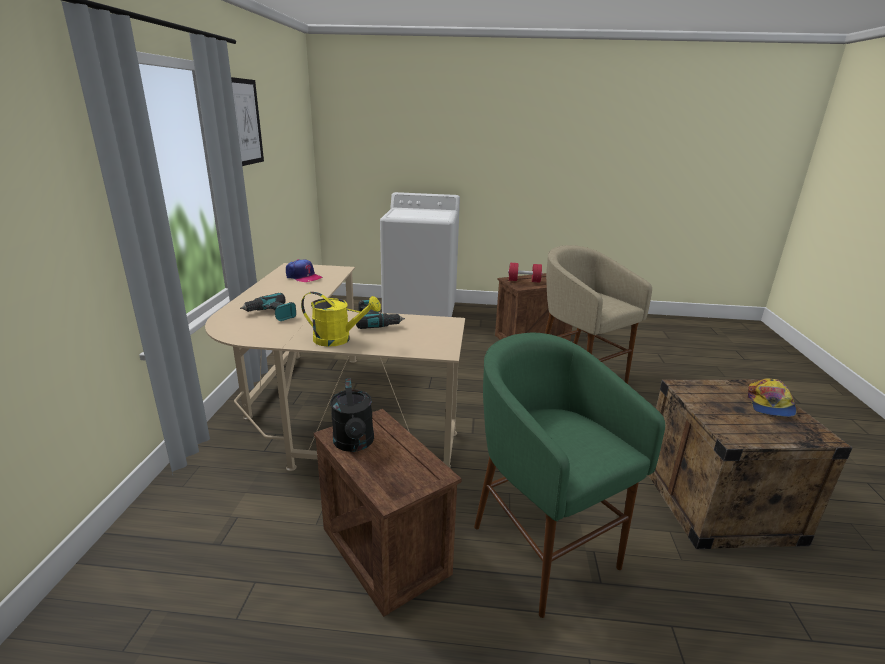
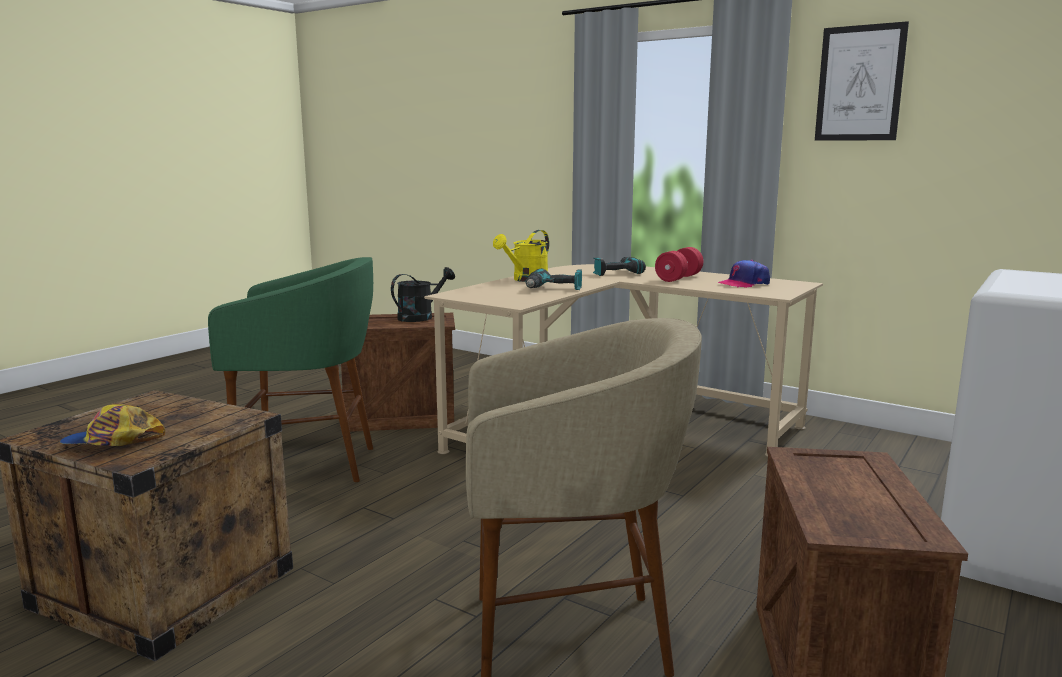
camera: 120 degrees right, 10 degrees down
black watering can [330,378,374,452] -> black watering can turned 120 degrees clockwise [391,267,455,322]
red dumbbell [508,263,543,283] -> red dumbbell moved to [655,247,703,282]
cap [748,378,796,417] -> cap turned 45 degrees counterclockwise [60,404,165,446]

